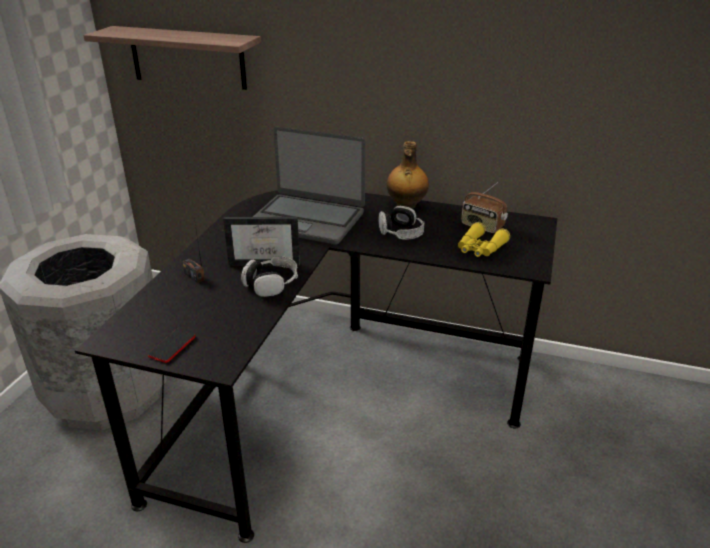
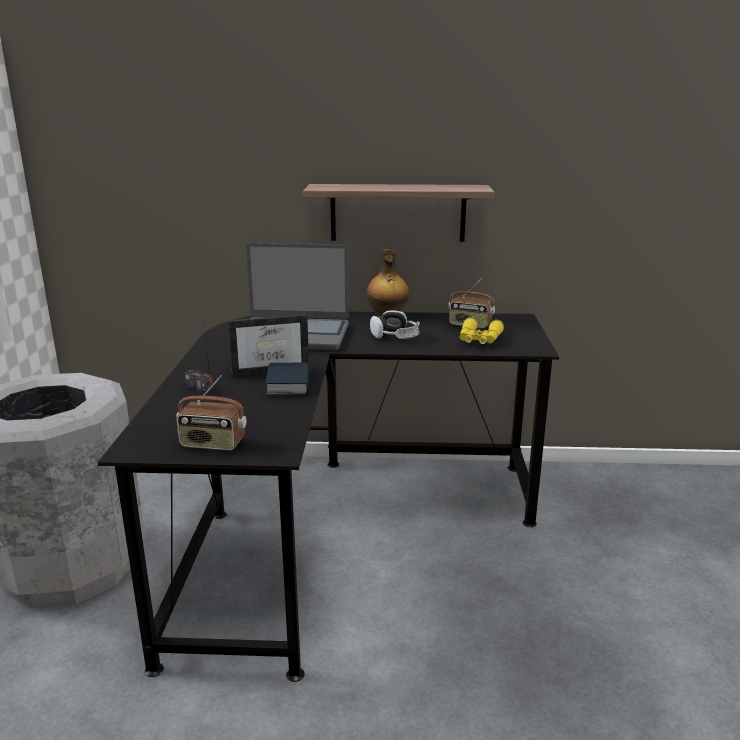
camera: 15 degrees left, 10 degrees down
shelf [83,26,261,90] -> shelf moved to [303,184,495,242]
phone [148,329,195,363] -> radio [176,375,247,451]
headphones [241,256,298,297] -> book [266,363,309,396]

